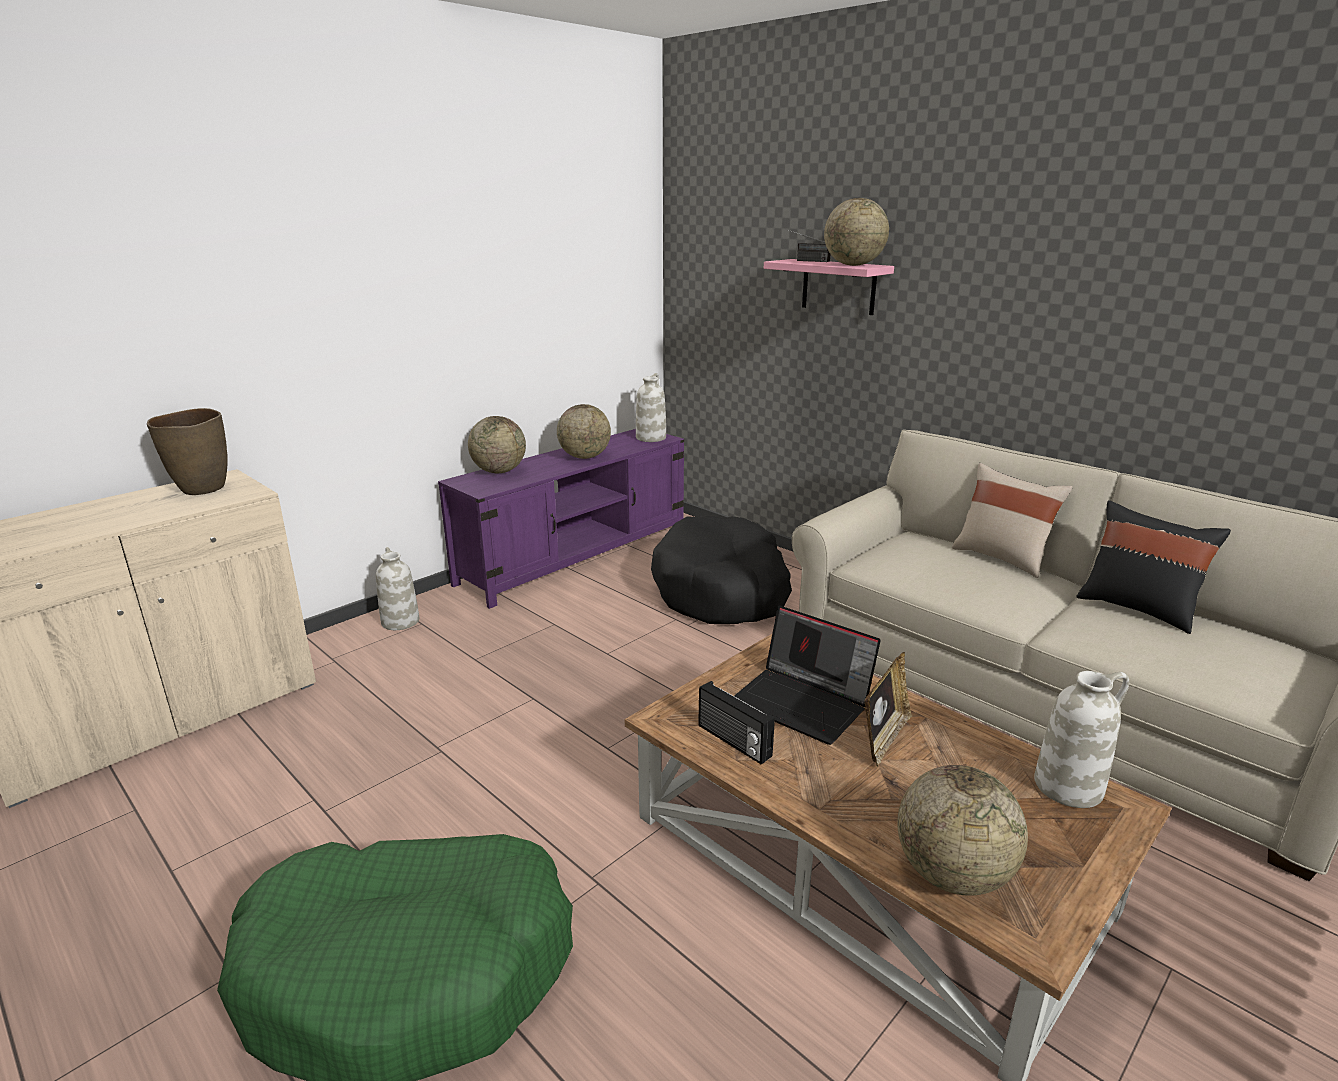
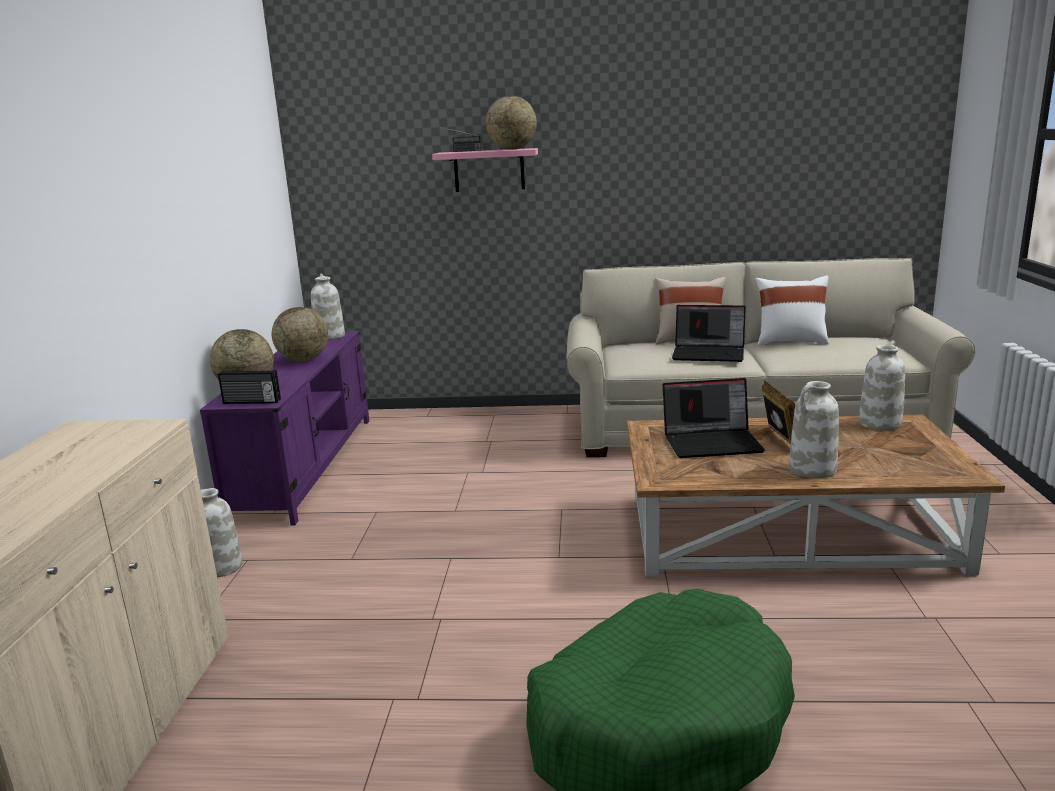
camera: 40 degrees left, 5 degrees down
brown vase [147,408,228,495] -> none
black dog bed [651,515,792,624] -> none
radio [698,681,775,765] -> radio moved to [218,370,281,404]
globe [897,765,1028,896] -> none
black pillow [1076,500,1231,634] -> white pillow [755,275,829,346]
none -> laptop [672,305,746,362]
none -> white vase [789,381,839,478]

